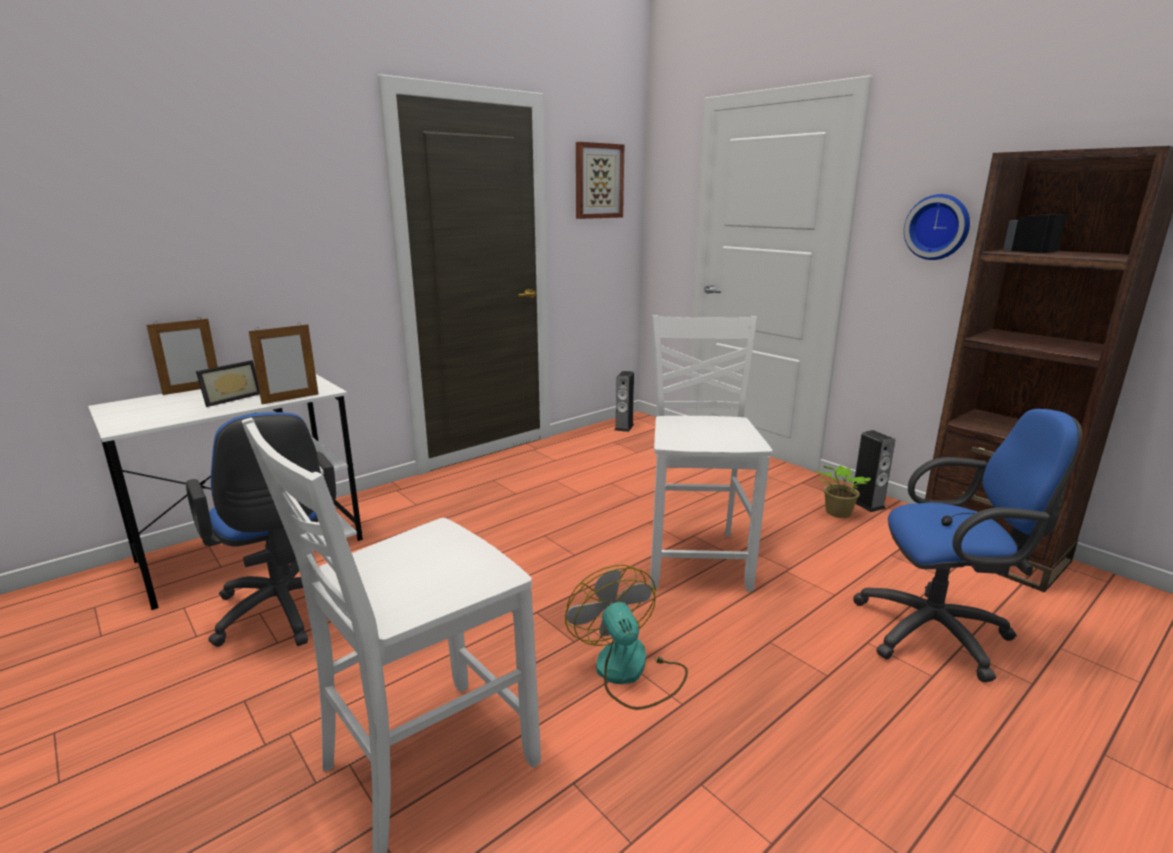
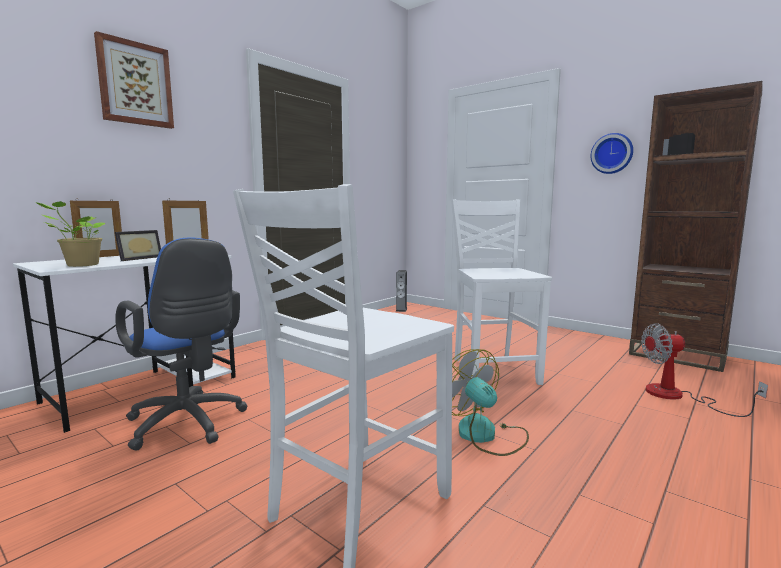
camera: 10 degrees left, 10 degrees down
picture [576,142,624,219] -> picture moved to [94,31,174,129]
potted plant [816,465,871,518] -> potted plant moved to [36,201,105,267]
blue office chair [853,409,1082,682] -> fan [641,323,768,417]
speaker [853,430,895,512] -> none

